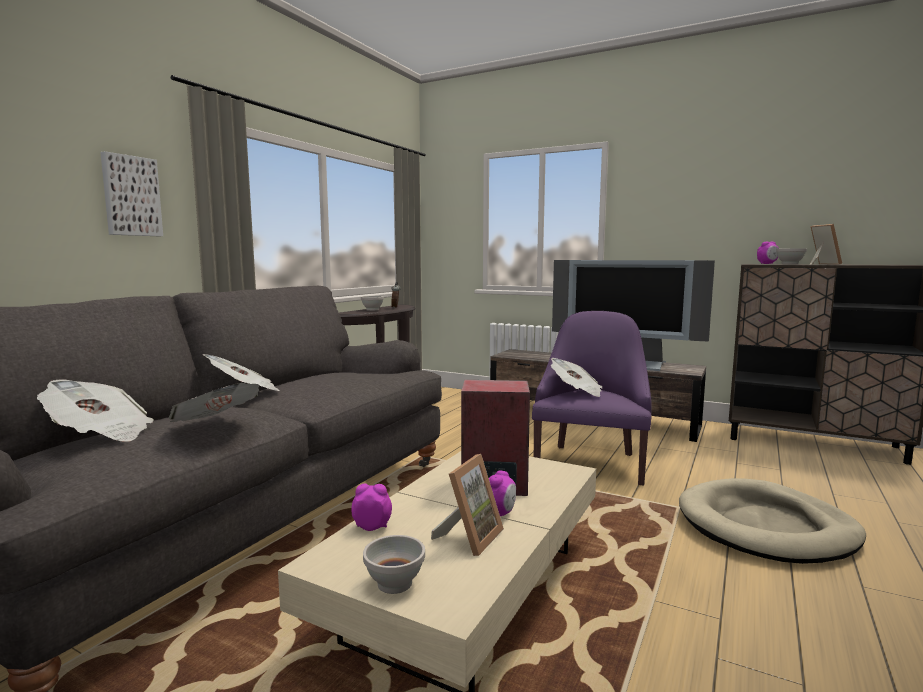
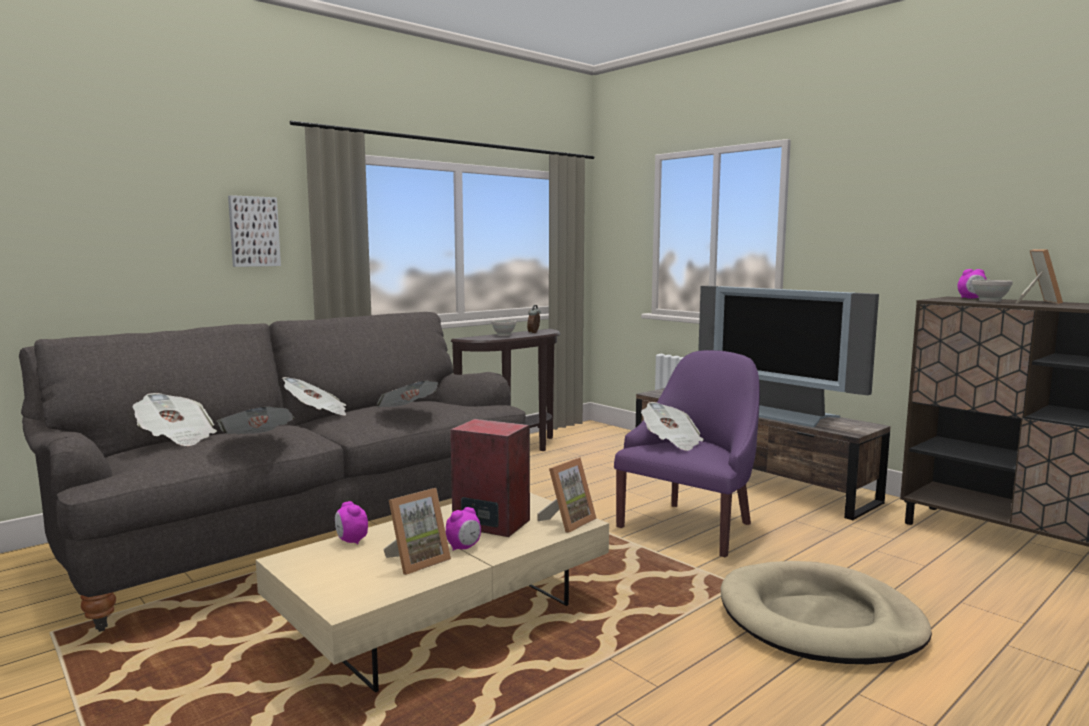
camera: 20 degrees right, 0 degrees up
alarm clock [352,484,392,531] -> alarm clock turned 150 degrees counterclockwise [335,501,368,545]
white bowl [363,535,425,594] -> none
none -> newspaper [377,380,438,408]
none -> picture frame [537,457,597,533]

